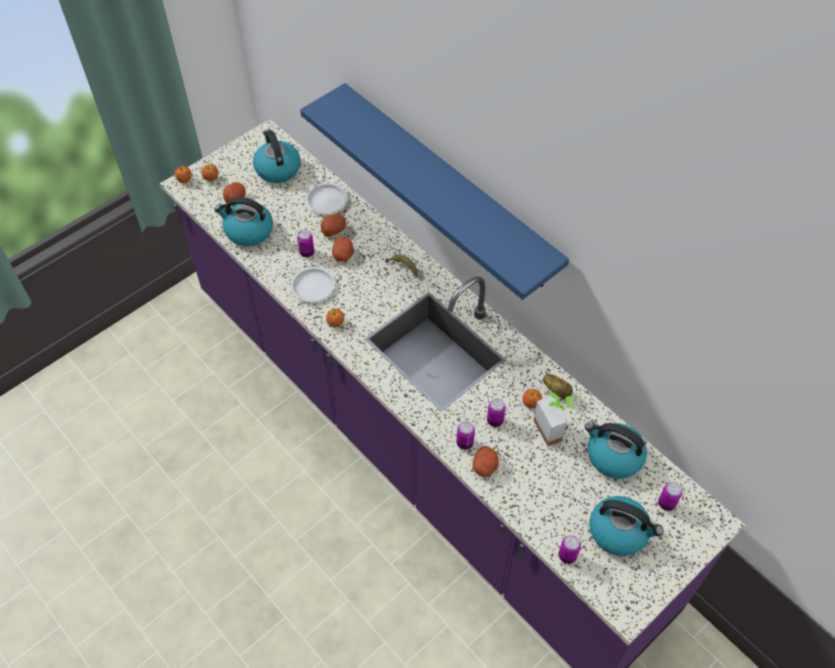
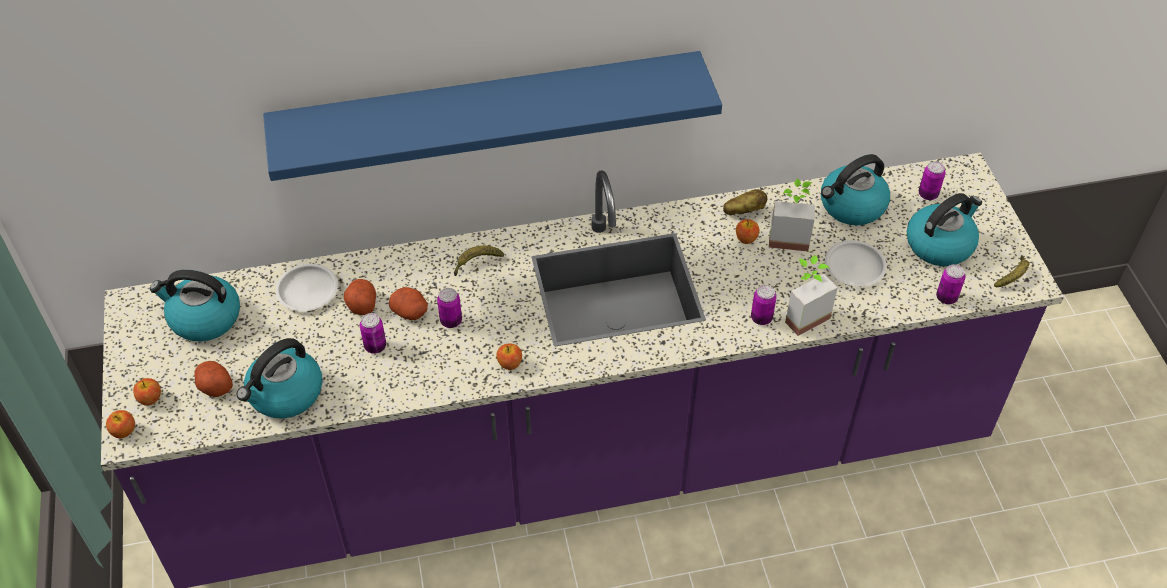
camera: 60 degrees left, 5 degrees down
white plate [291,267,335,302] -> white plate moved to [825,240,887,287]
potato [473,446,499,477] -> potted plant [785,255,838,336]
can [487,398,506,427] -> can moved to [437,288,462,328]
none -> banana [994,256,1030,287]

